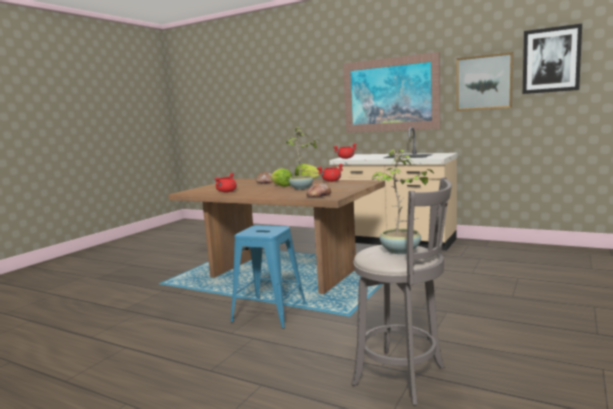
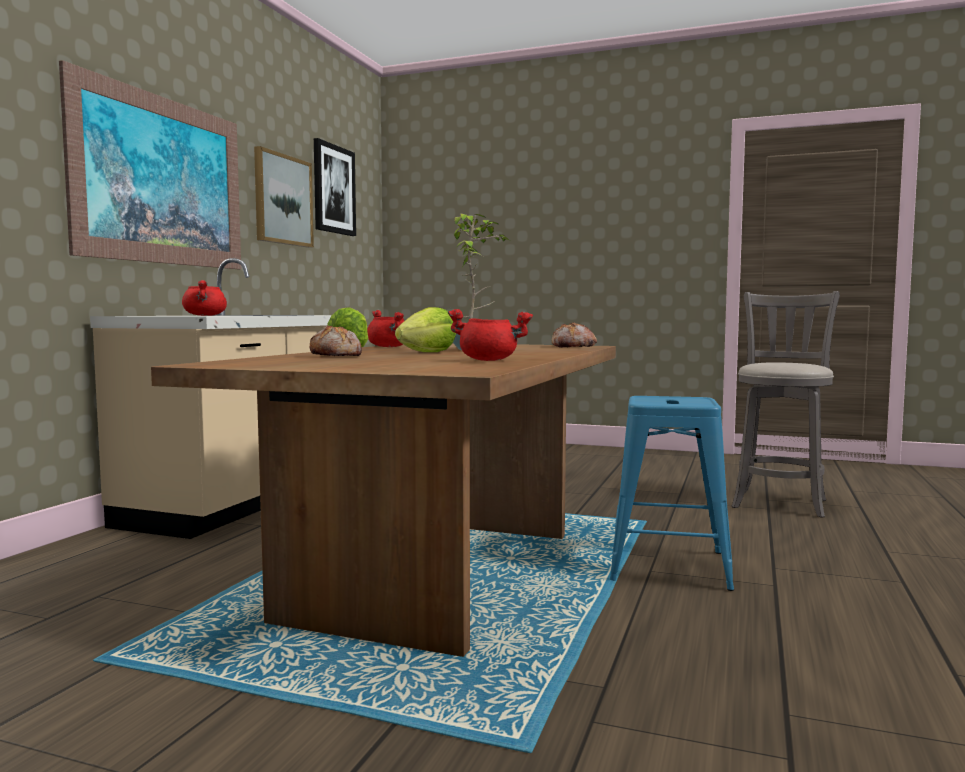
camera: 100 degrees left, 5 degrees down
potted plant [372,149,434,254] -> none

